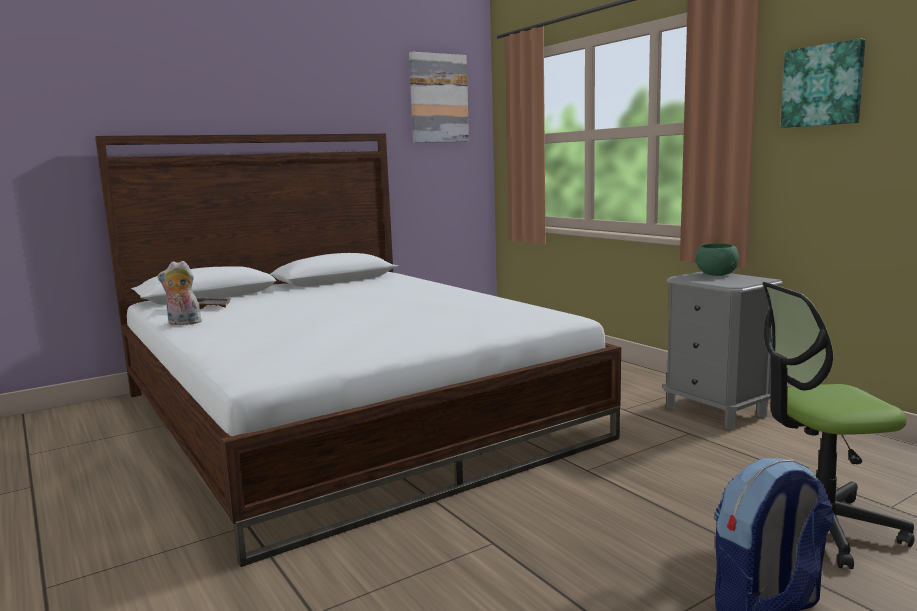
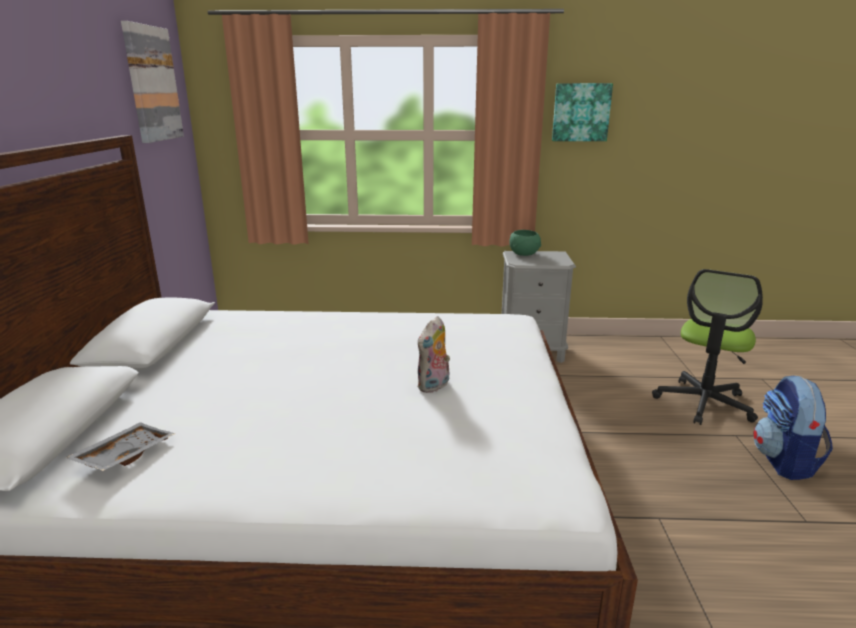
camera: 55 degrees left, 10 degrees up
plush toy [158,261,202,325] -> plush toy moved to [417,316,450,393]

